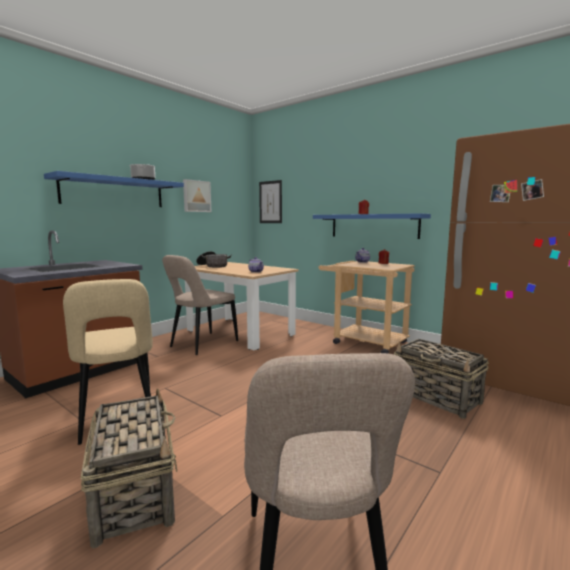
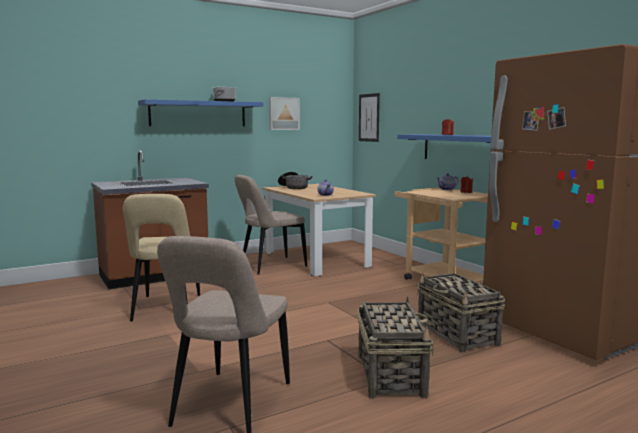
camera: 20 degrees right, 0 degrees up
basket [81,388,177,548] -> basket moved to [358,296,434,399]

